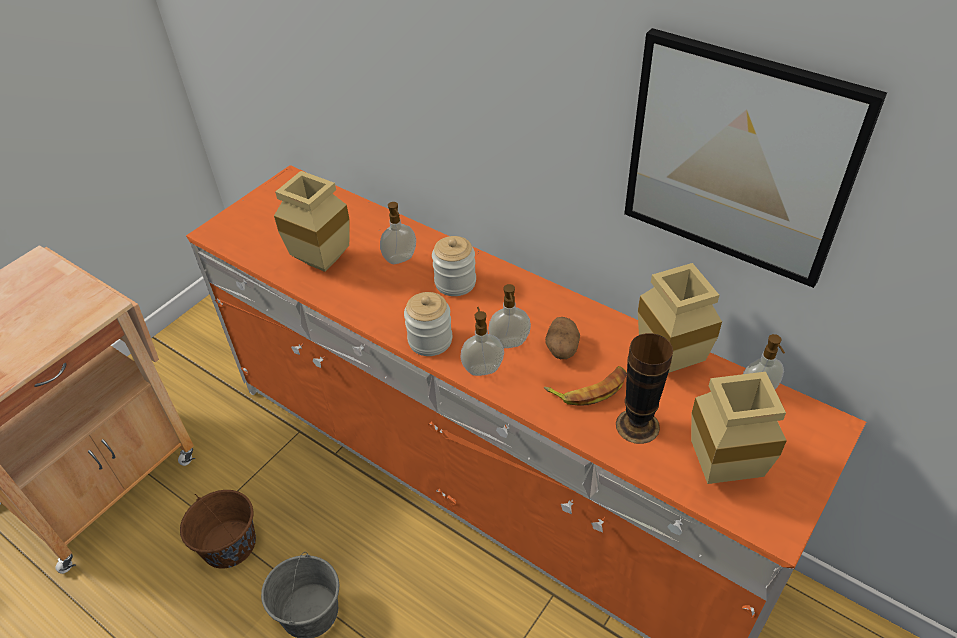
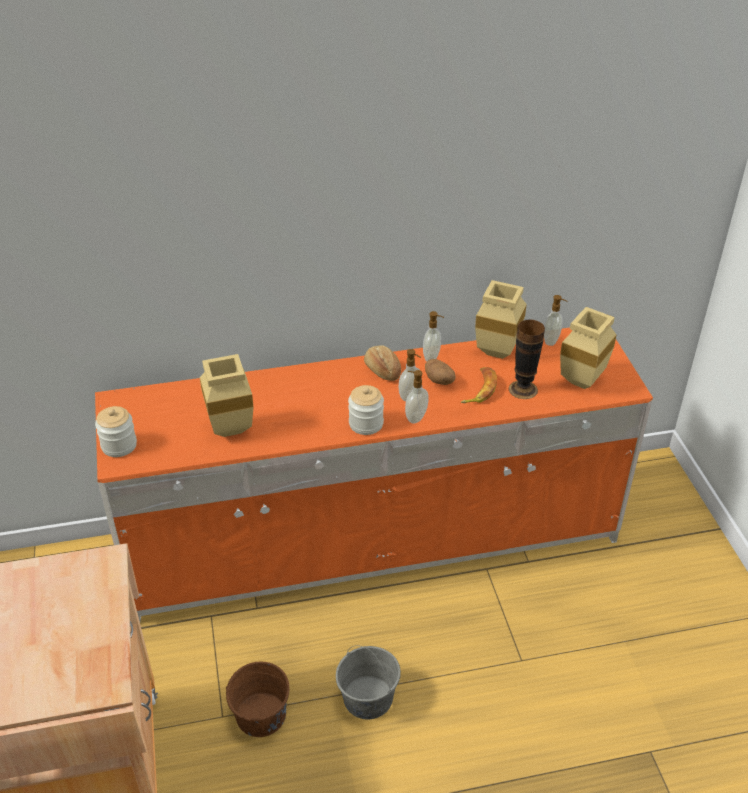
camera: 50 degrees left, 5 degrees down
soap dispenser [380,202,416,264] -> soap dispenser moved to [423,311,444,362]
jar [432,236,476,296] -> jar moved to [95,406,137,457]
picture [624,28,887,288] -> none
none -> bread [364,345,401,381]

